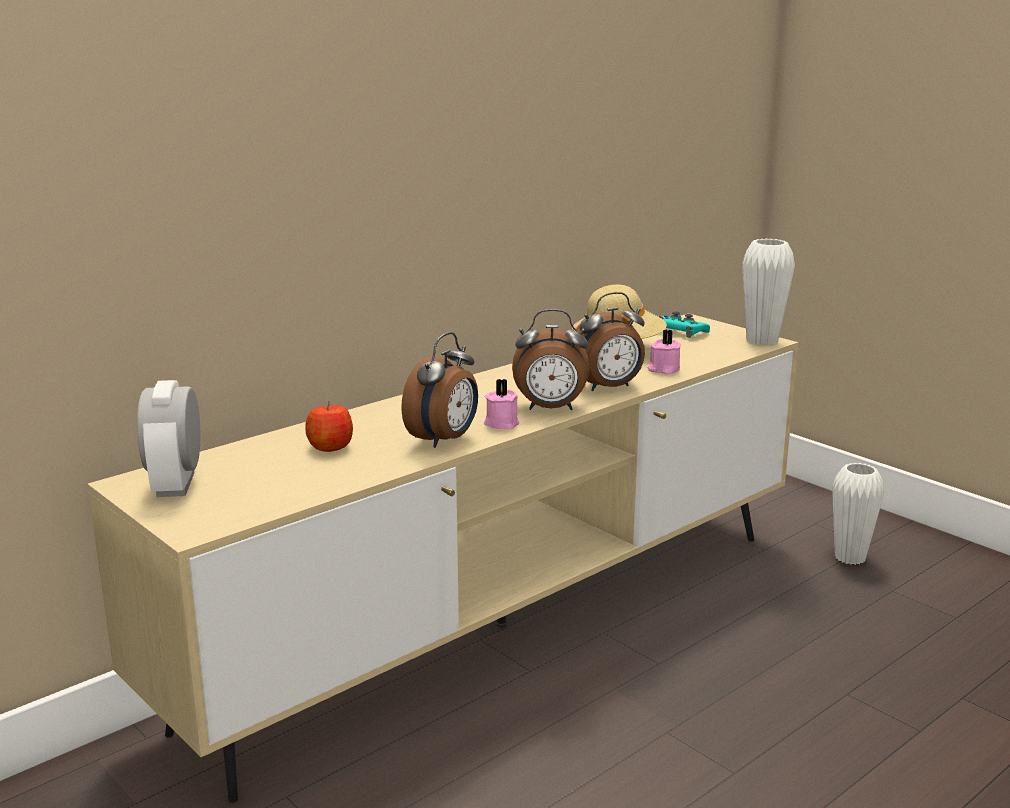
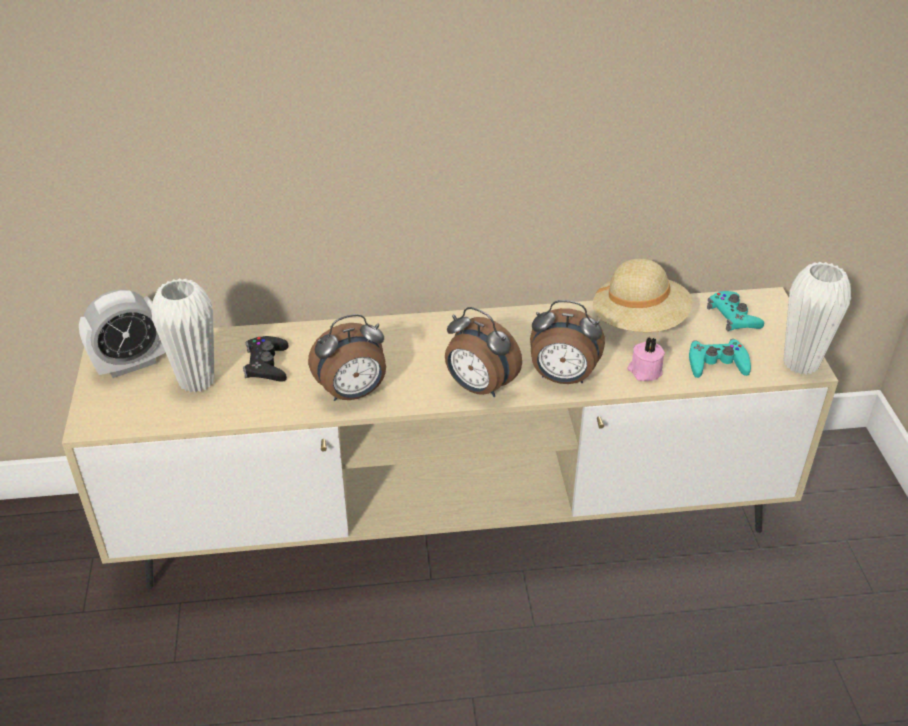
camera: 35 degrees right, 20 degrees up
alarm clock [137,380,200,497] -> alarm clock turned 150 degrees counterclockwise [79,290,166,378]
apple [305,401,353,452] -> black game controller [243,336,288,382]
pink candle [484,379,520,429] -> none
white vase [832,463,884,565] -> white vase moved to [151,278,214,393]
none -> turquoise game controller [689,339,751,378]

